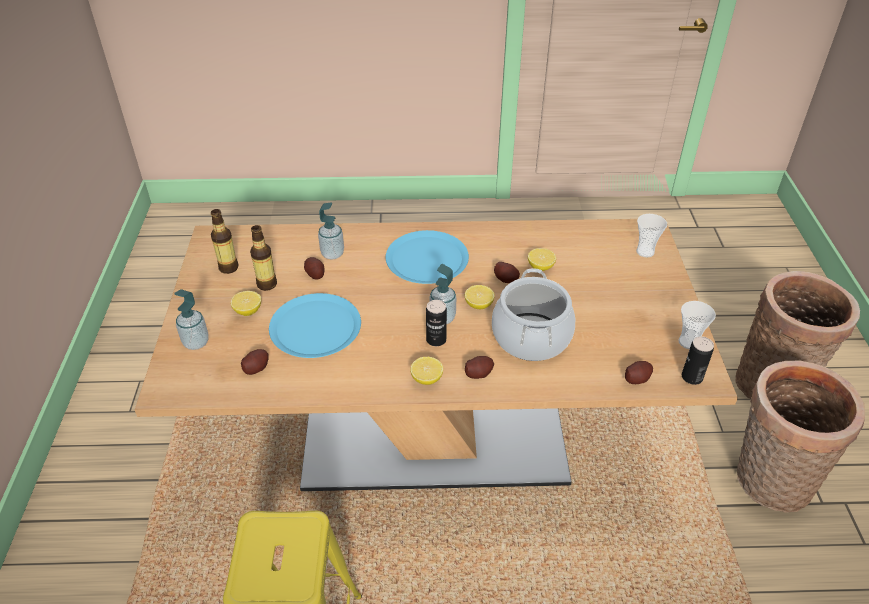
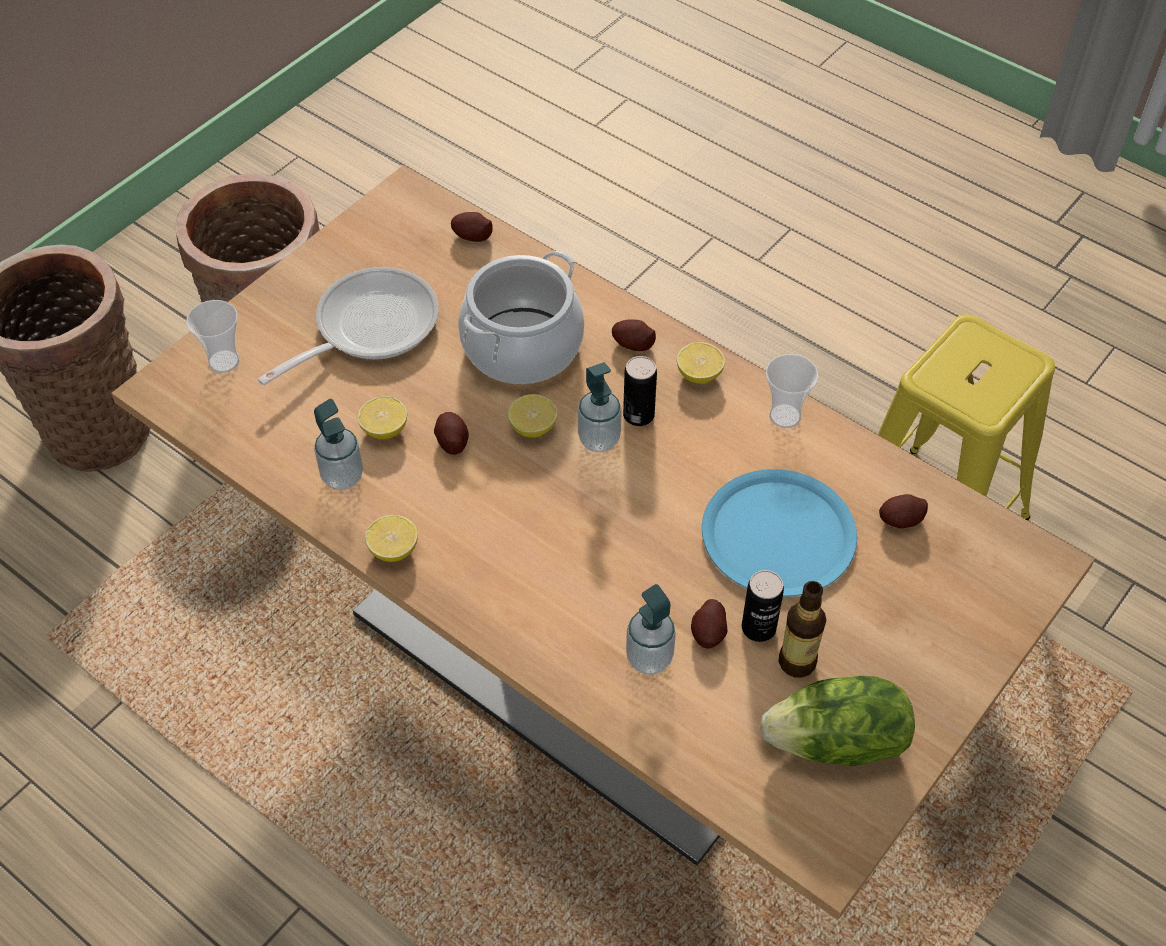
camera: 140 degrees left, 10 degrees up
soap dispenser [174,289,208,350] -> soap dispenser moved to [314,399,363,490]
bottle [211,209,238,274] -> lettuce [760,676,915,766]
lemon [231,291,261,316] -> lemon moved to [365,515,418,562]
blue plate [386,230,469,284] -> none
cup [678,301,716,349] -> cup moved to [766,354,818,428]
can [682,336,714,385] -> can moved to [742,570,784,642]
none -> frying pan [258,267,439,385]

